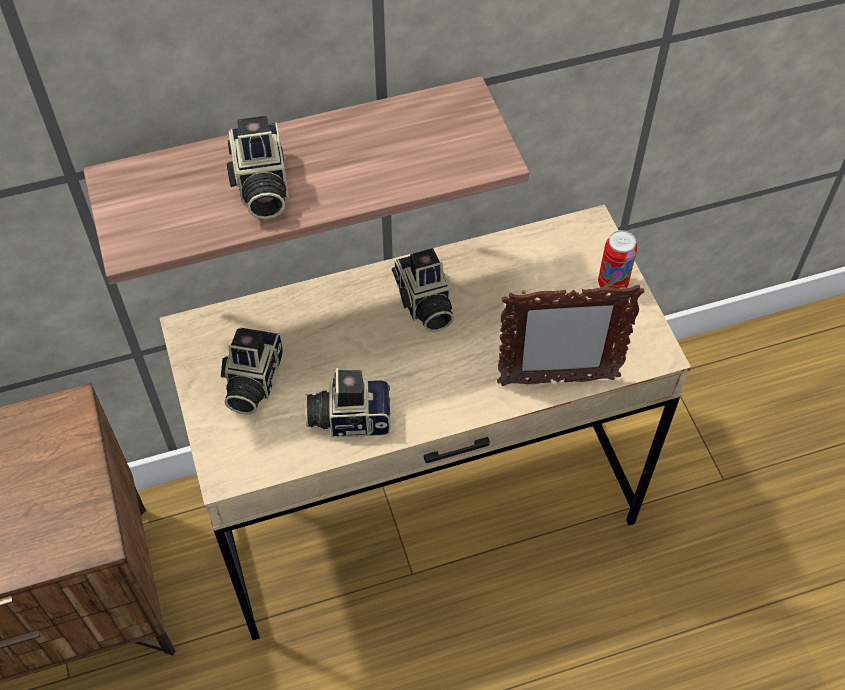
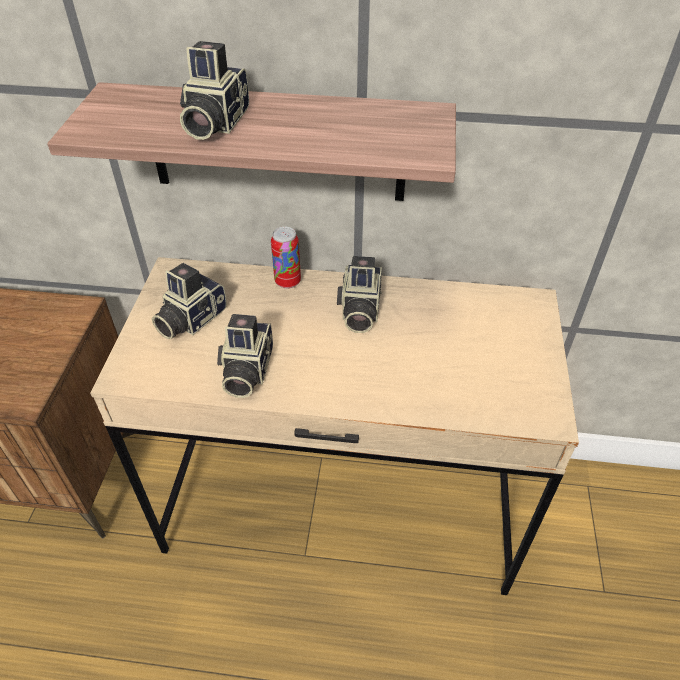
camera: 25 degrees right, 10 degrees down
camera [305,368,391,437] -> camera turned 105 degrees counterclockwise [217,314,273,398]
picture frame [497,283,644,386] -> none
can [598,230,637,294] -> can moved to [271,227,301,289]

